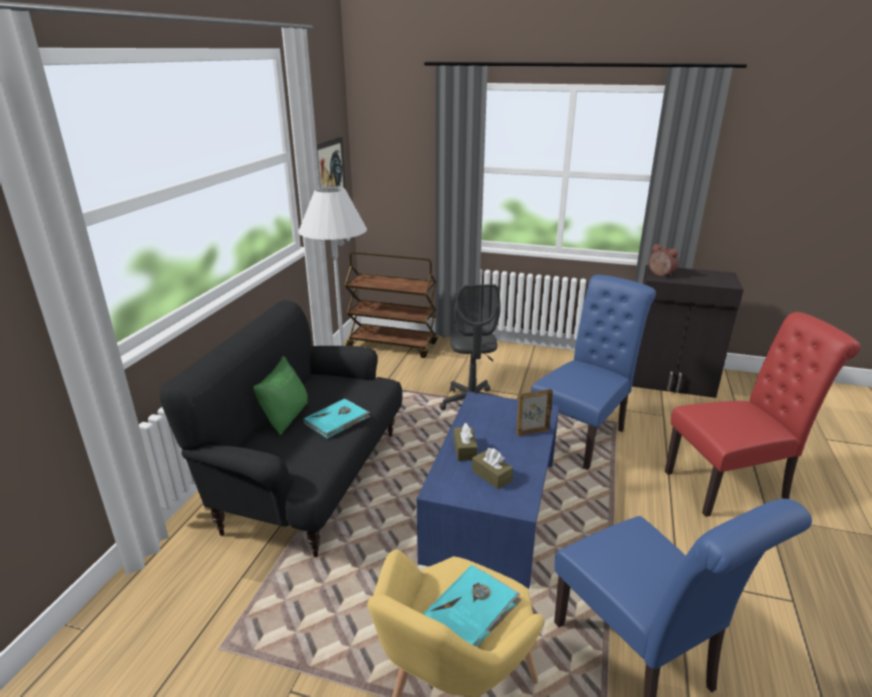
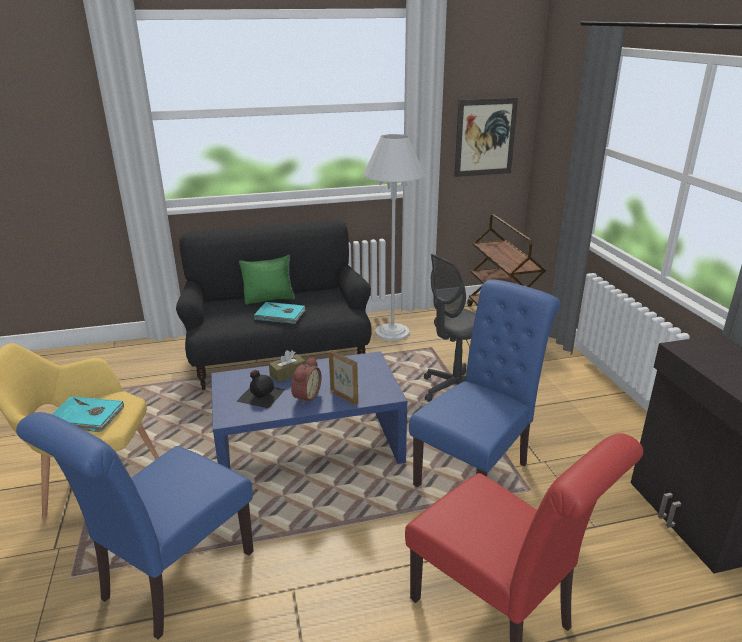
camera: 60 degrees right, 0 degrees up
brown tissue box [472,448,513,489] -> black bottle [236,370,286,409]
blue chair [531,275,656,470] -> blue chair turned 60 degrees counterclockwise [409,279,560,487]
alarm clock [648,244,678,276] -> alarm clock moved to [291,357,322,405]

